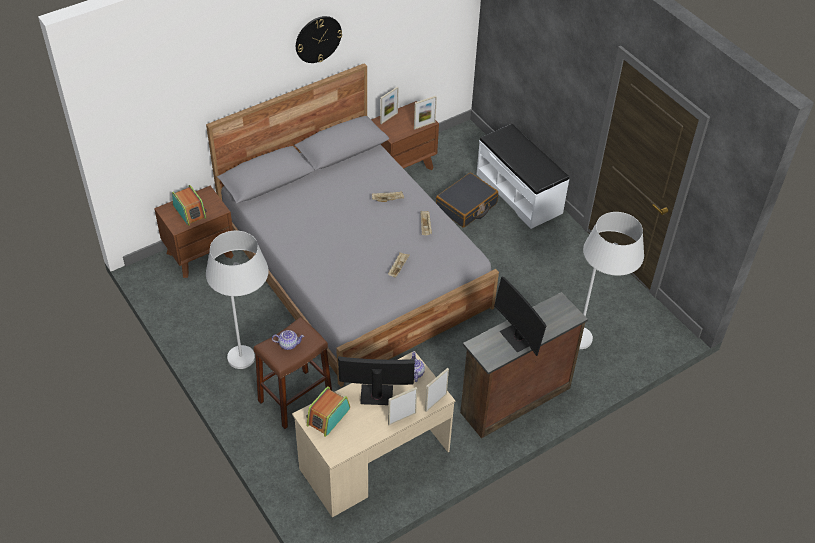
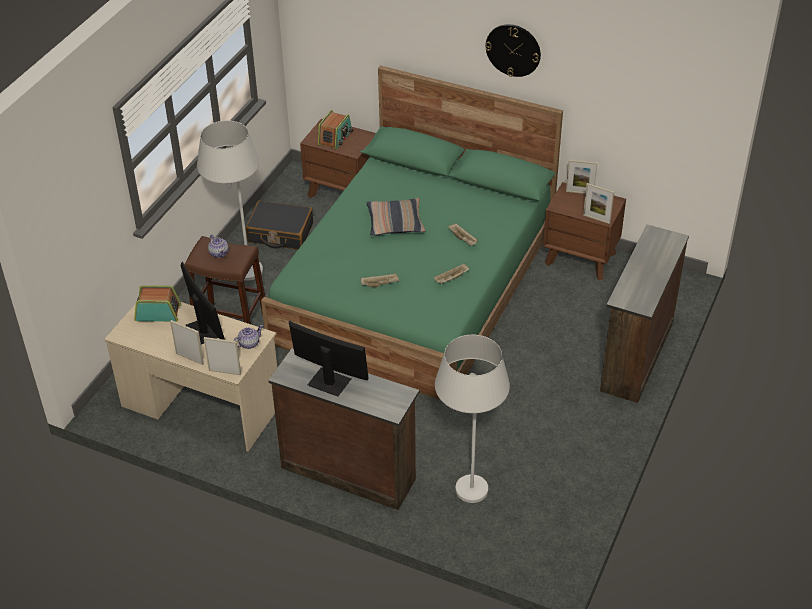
camera: 60 degrees right, 5 degrees down
grey bed [206,63,499,387] -> green bed [261,66,563,400]
black suitcase [436,172,498,228] -> black suitcase moved to [246,200,313,249]
white bench [476,124,569,229] -> brown dresser [600,224,689,403]
monitor [494,276,547,356] -> monitor turned 90 degrees clockwise [289,321,369,397]
none -> pillow [367,198,426,236]

